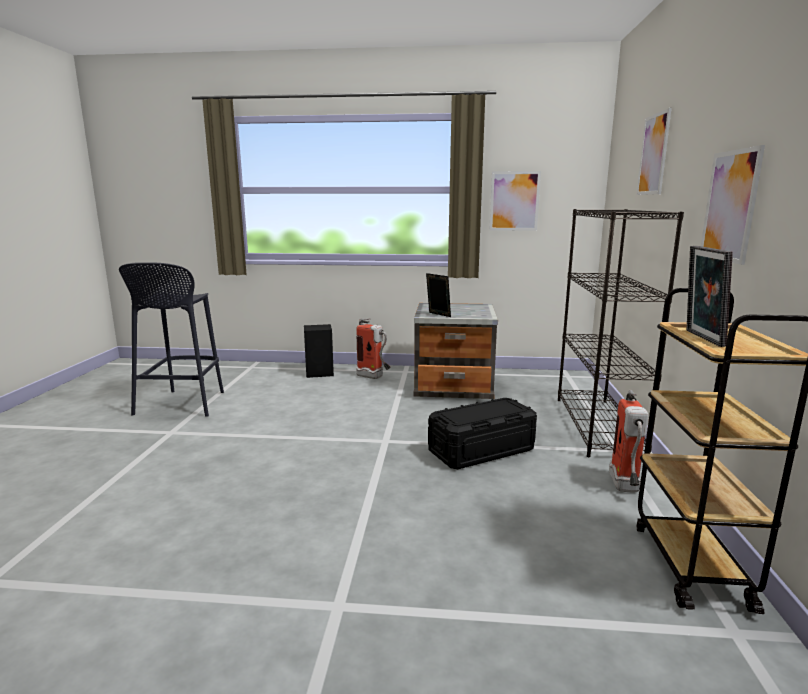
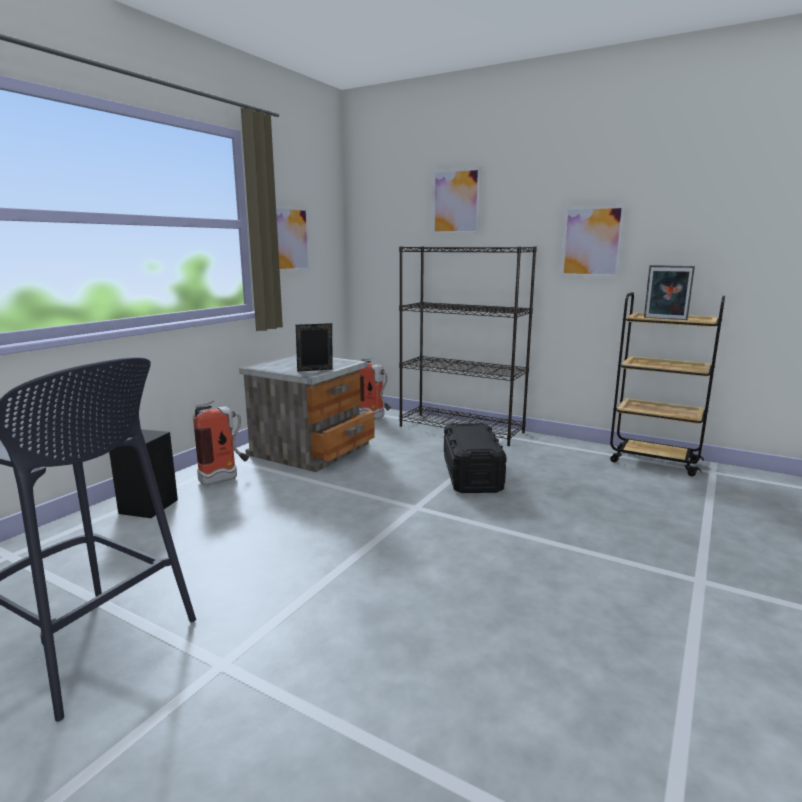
camera: 65 degrees left, 0 degrees up
fire extinguisher [609,390,649,493] -> fire extinguisher moved to [359,358,391,420]

